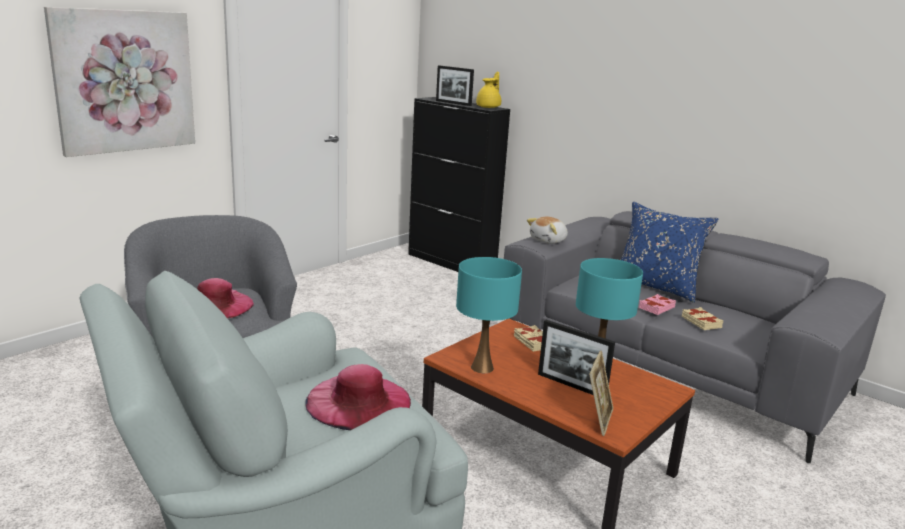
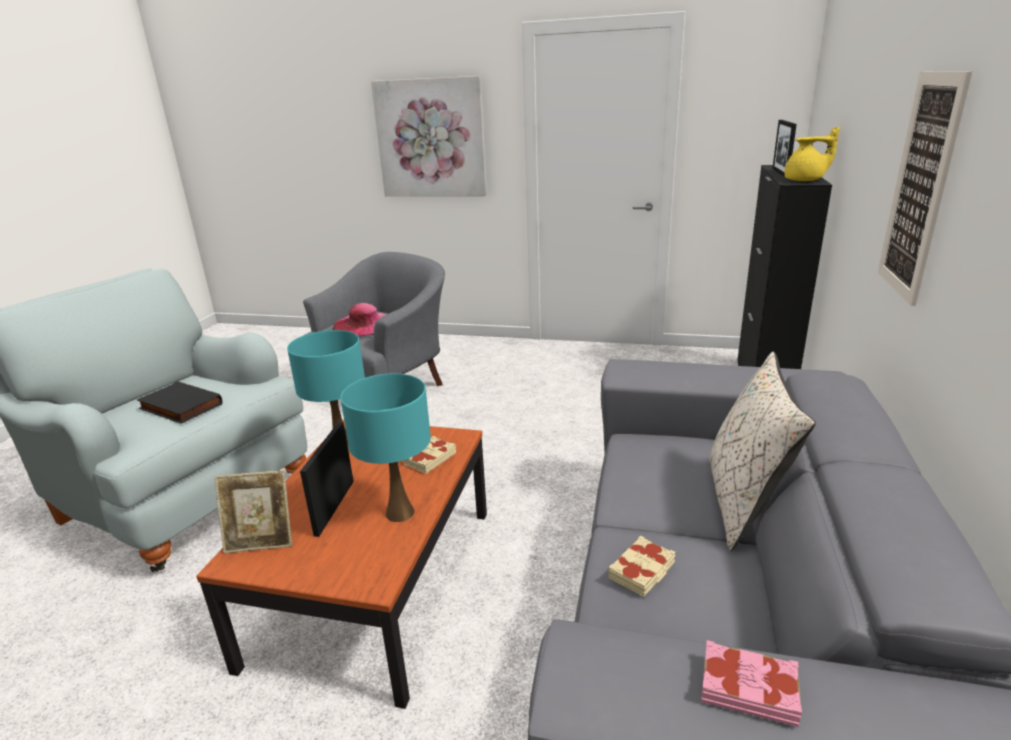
camera: 65 degrees right, 5 degrees up
pink hat [305,364,411,430] -> black book [137,381,222,424]
plush toy [527,216,568,244] -> none
blue pillow [620,202,718,303] -> beige pillow [709,352,816,551]
pink book [639,294,676,315] -> pink book moved to [701,640,802,727]
none -> picture [878,71,972,306]

